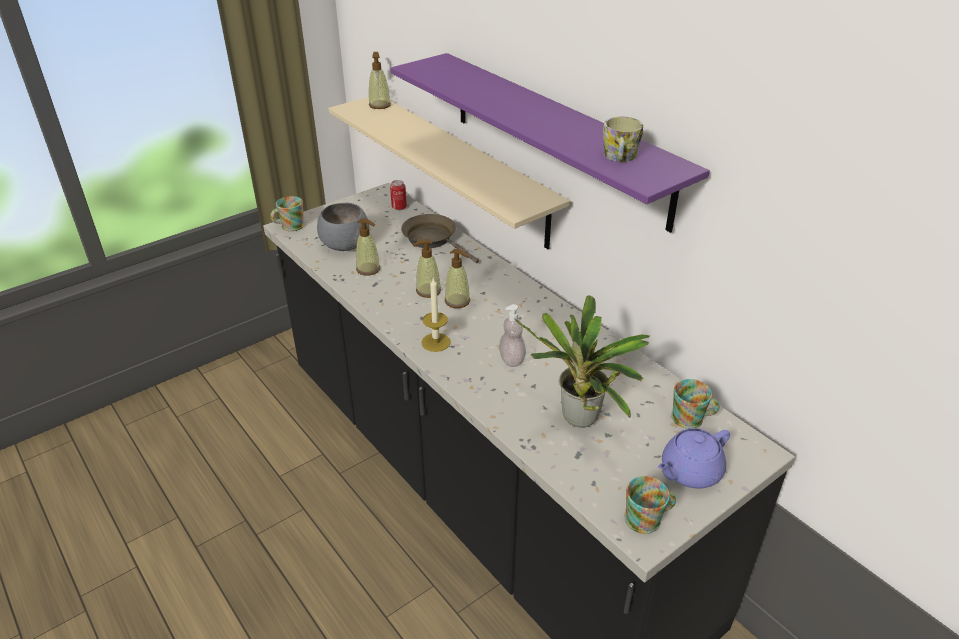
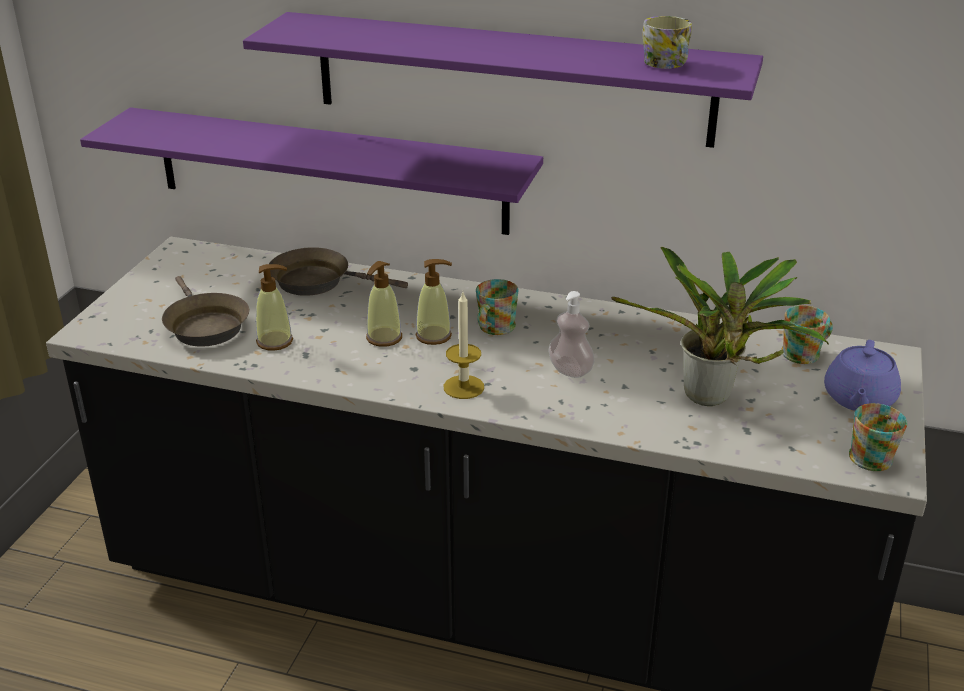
camera: 35 degrees left, 5 degrees down
mug [270,196,304,231] -> mug moved to [476,279,519,335]
grey bowl [317,203,369,251] -> brown frying pan [162,276,249,347]
beige shelf [328,97,570,249] -> purple shelf [80,107,543,235]
soap dispenser [369,52,391,109] -> none
can [390,180,407,210] -> none

